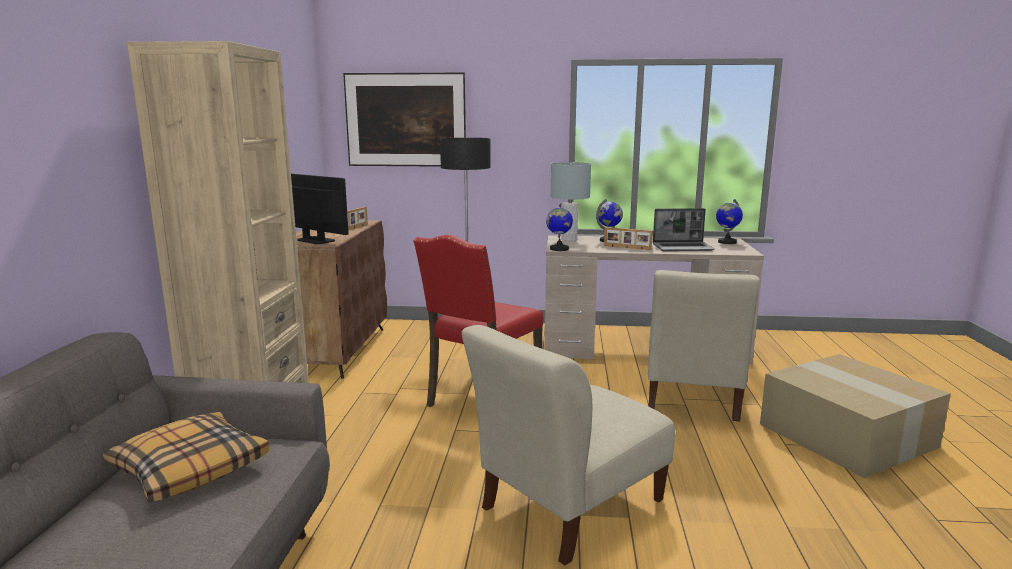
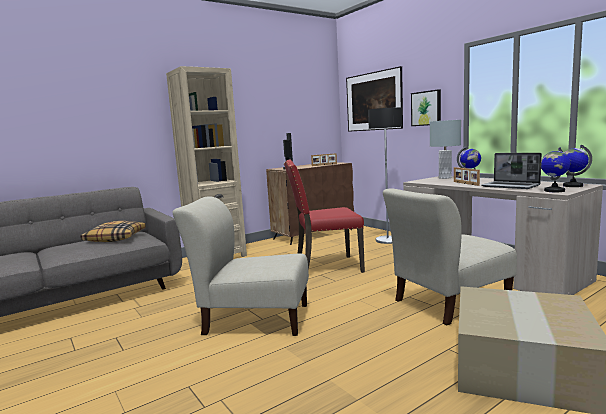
camera: 50 degrees right, 5 degrees down
globe [546,203,573,251] -> globe moved to [541,147,570,192]
none -> picture [411,89,441,126]

